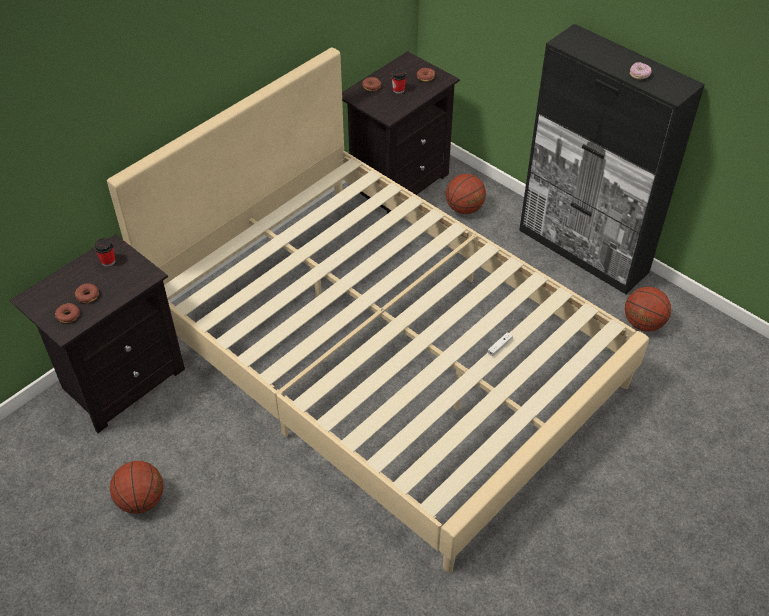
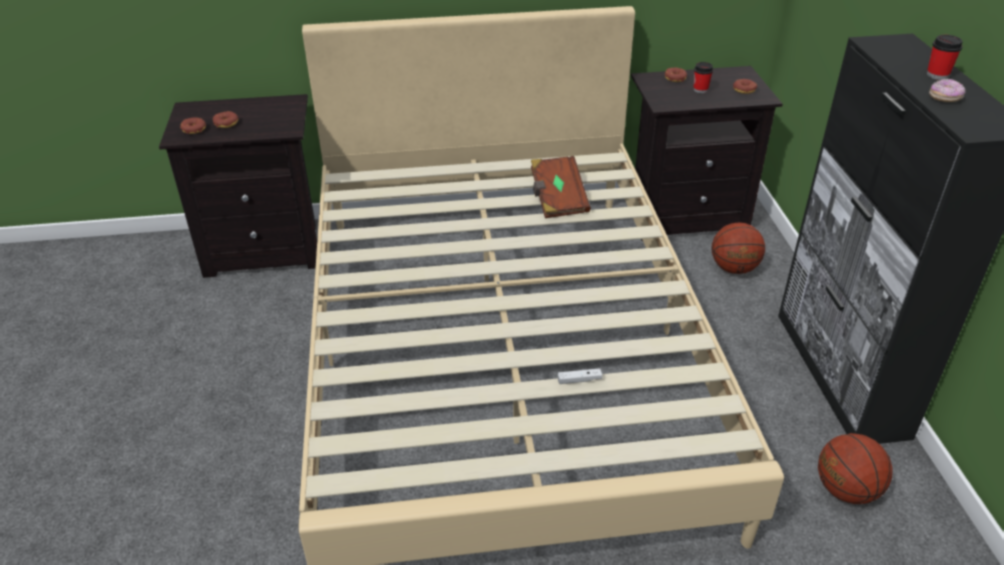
camera: 40 degrees right, 10 degrees down
cup [94,238,115,267] -> cup moved to [927,35,963,80]
basketball [110,461,163,514] -> none
none -> brown book [531,156,591,218]

